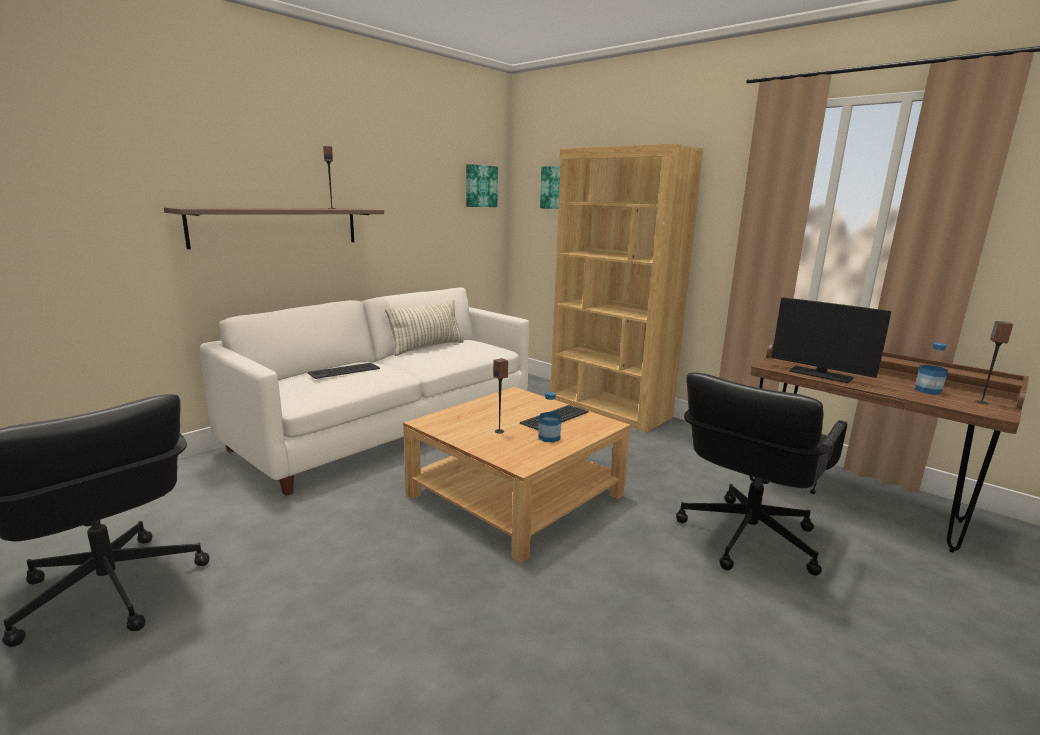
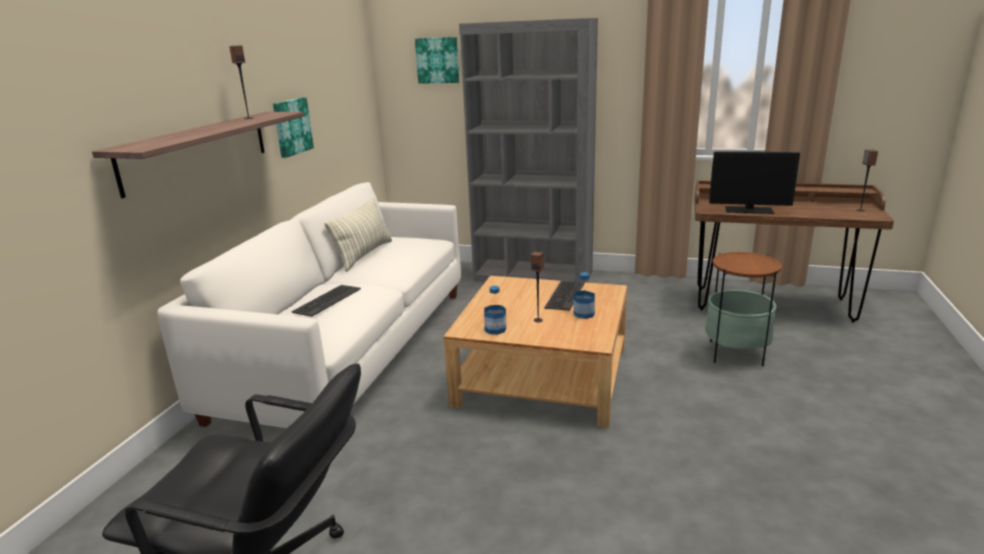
camera: 25 degrees left, 5 degrees up
picture [466,164,498,207] -> picture moved to [273,97,314,158]
brown bookcase [550,143,704,432] -> grey bookcase [459,18,598,283]
black office chair [676,373,848,576] -> side table [705,252,782,366]
bottle [915,343,948,395] -> bottle moved to [484,286,506,334]

